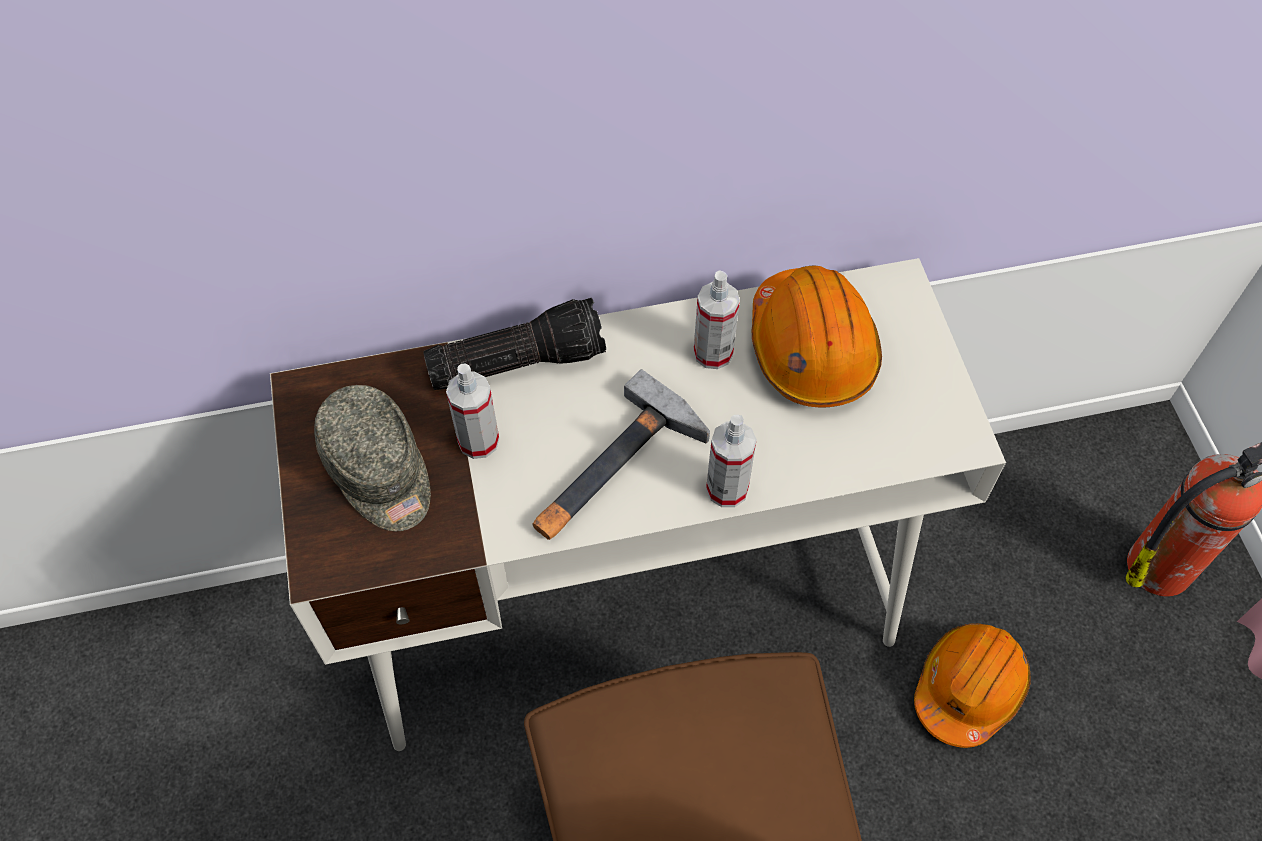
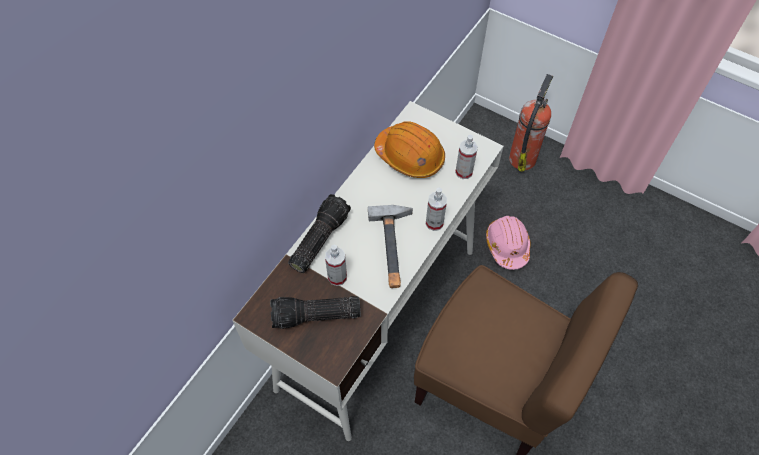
camera: 45 degrees left, 0 degrees up
grey cap [314,385,431,531] -> flashlight [270,296,361,329]
spray bottle [694,270,740,369] -> spray bottle moved to [455,135,478,179]
orange hard hat [914,623,1031,748] -> pink hard hat [486,216,531,270]

